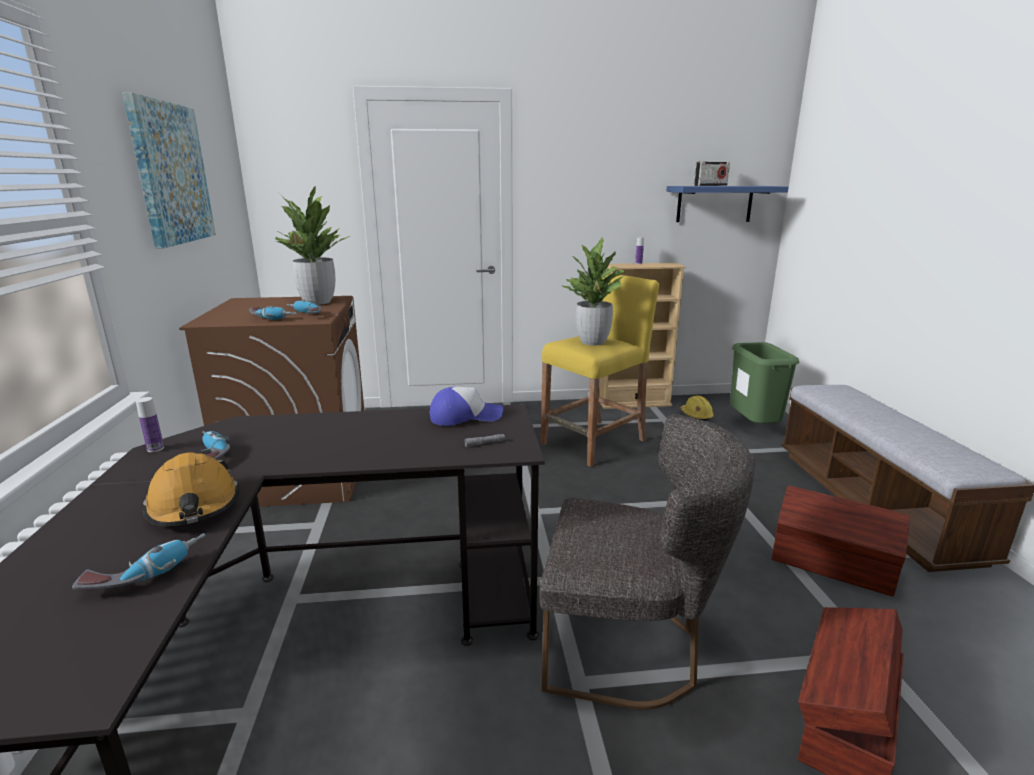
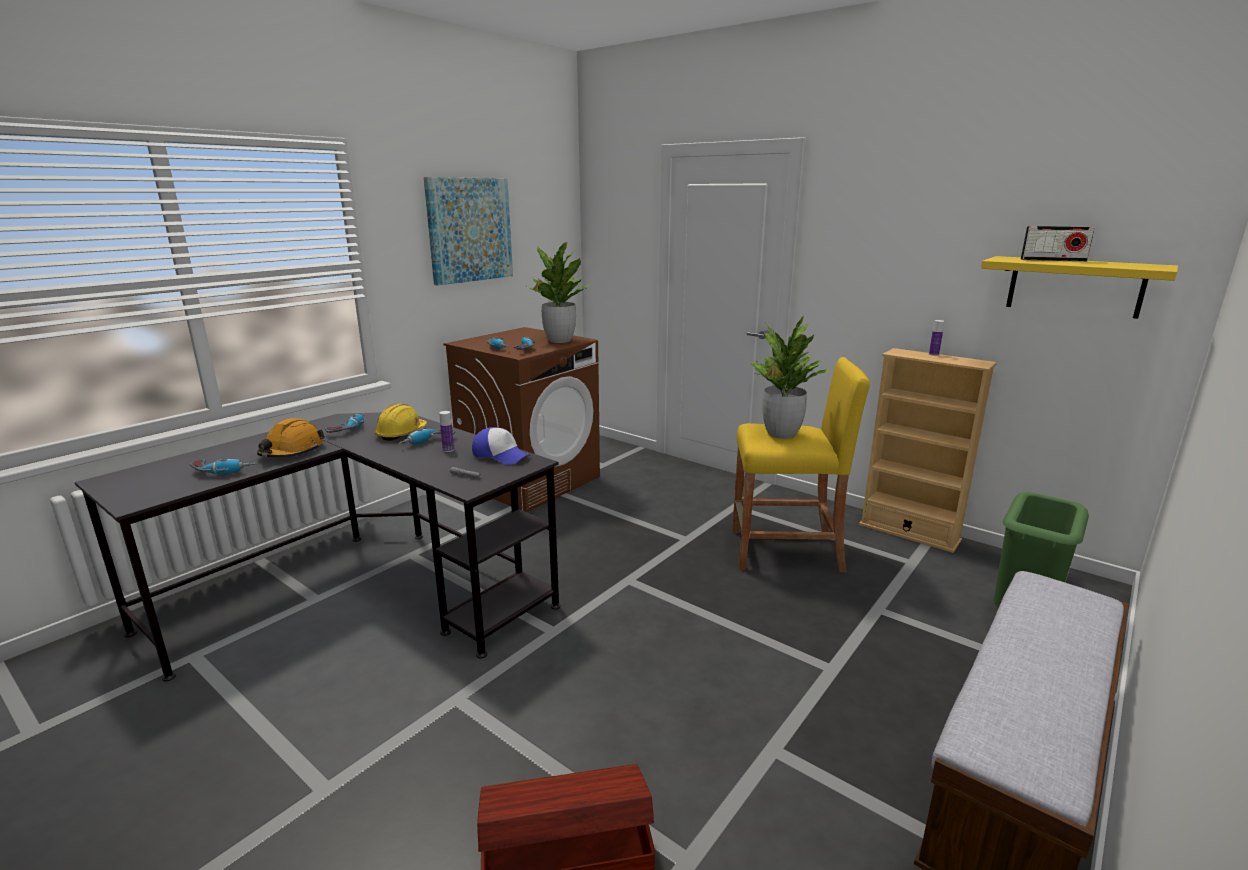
camera: 45 degrees right, 0 degrees up
bottle [136,397,164,452] -> bottle moved to [439,411,454,452]
grey chair [539,414,755,710] -> none
blue shelf [667,186,788,222] -> yellow shelf [981,256,1178,319]
yellow hard hat [680,396,714,421] -> yellow hard hat moved to [374,404,427,441]
brown storage box [772,485,910,597] -> none
none -> power drill [399,428,455,444]

